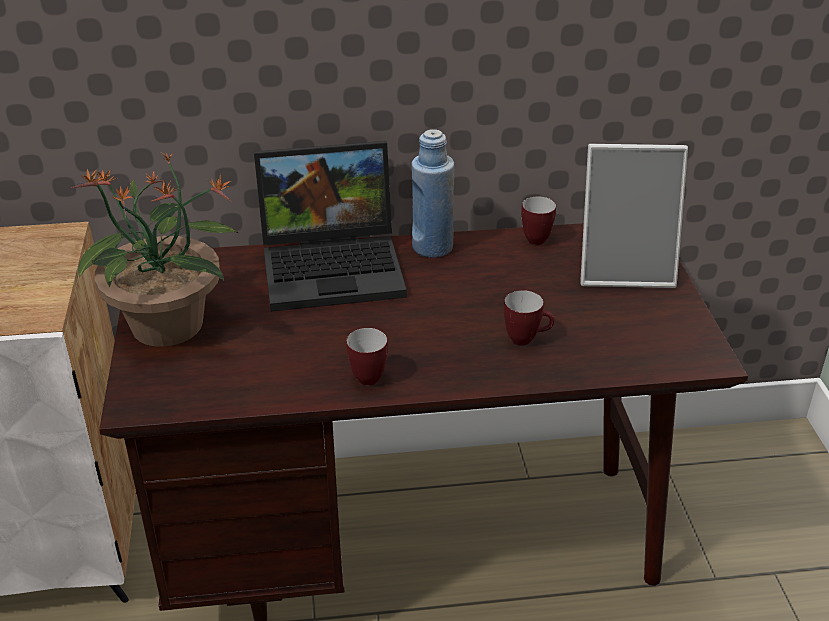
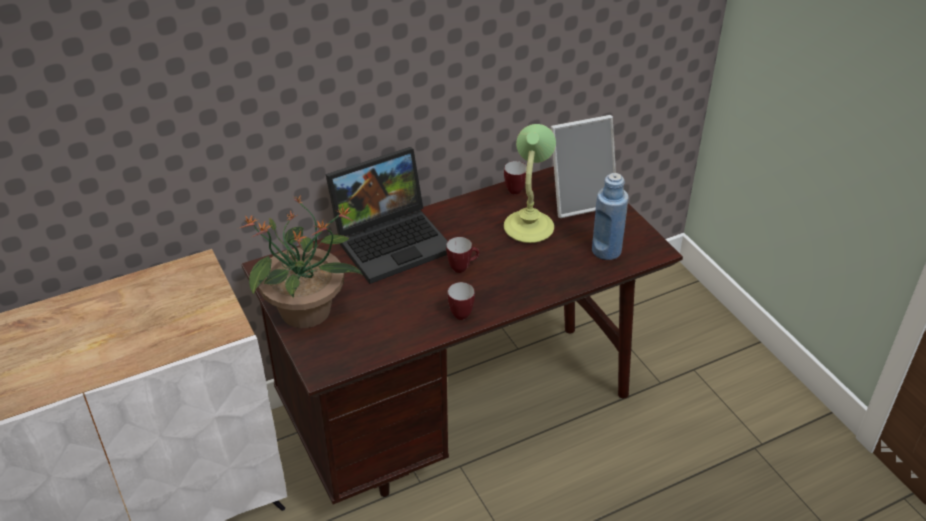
camera: 20 degrees left, 5 degrees up
blue bottle [412,129,454,258] -> blue bottle moved to [592,173,629,260]
mug [504,290,554,346] -> mug moved to [446,237,479,273]
none -> table lamp [504,124,556,243]

